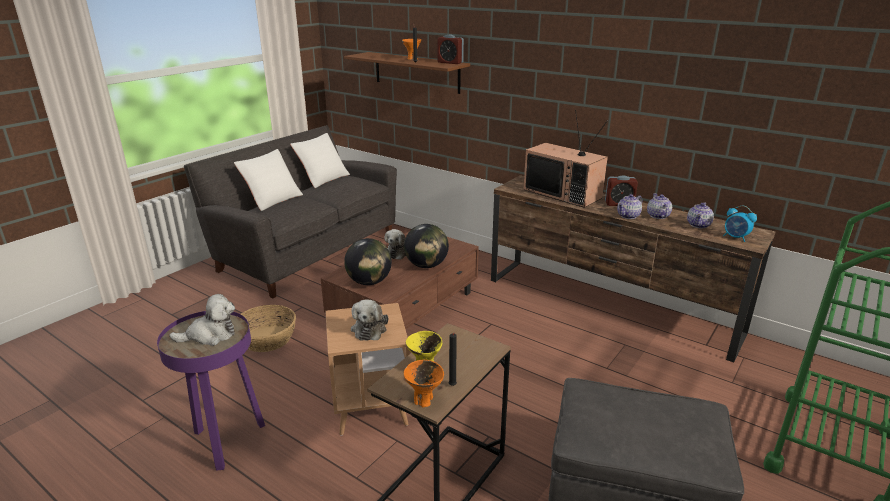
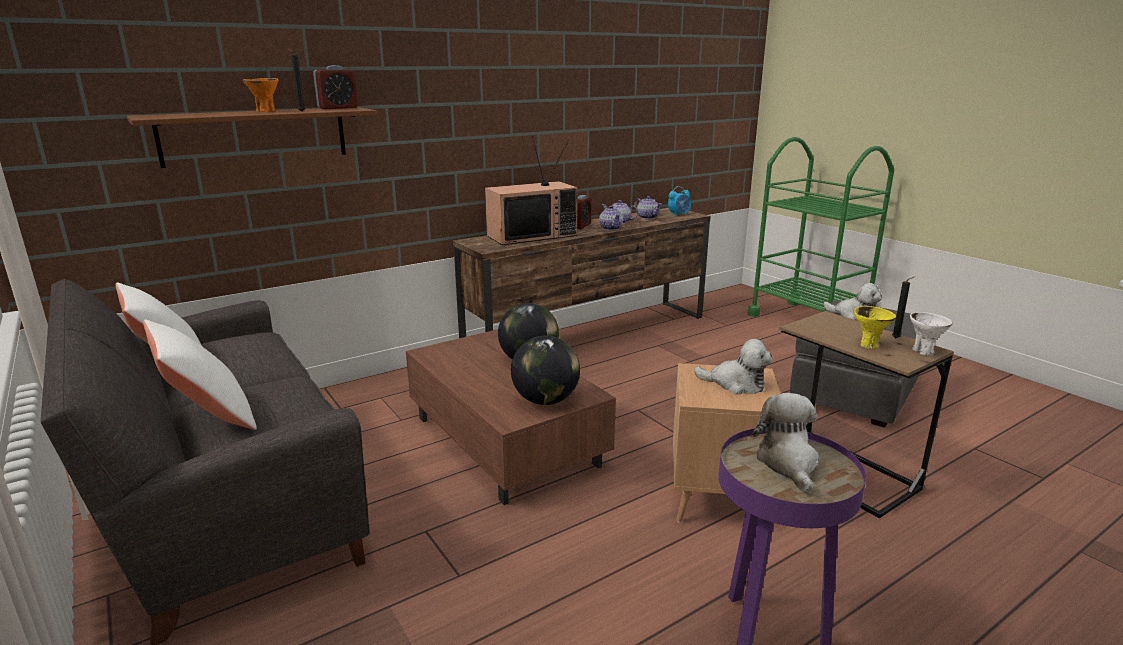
camera: 70 degrees left, 5 degrees down
basket [241,305,296,352] -> none
plush toy [384,229,406,260] -> plush toy moved to [823,283,882,321]
orange bowl [404,360,444,407] -> white bowl [910,312,952,356]

